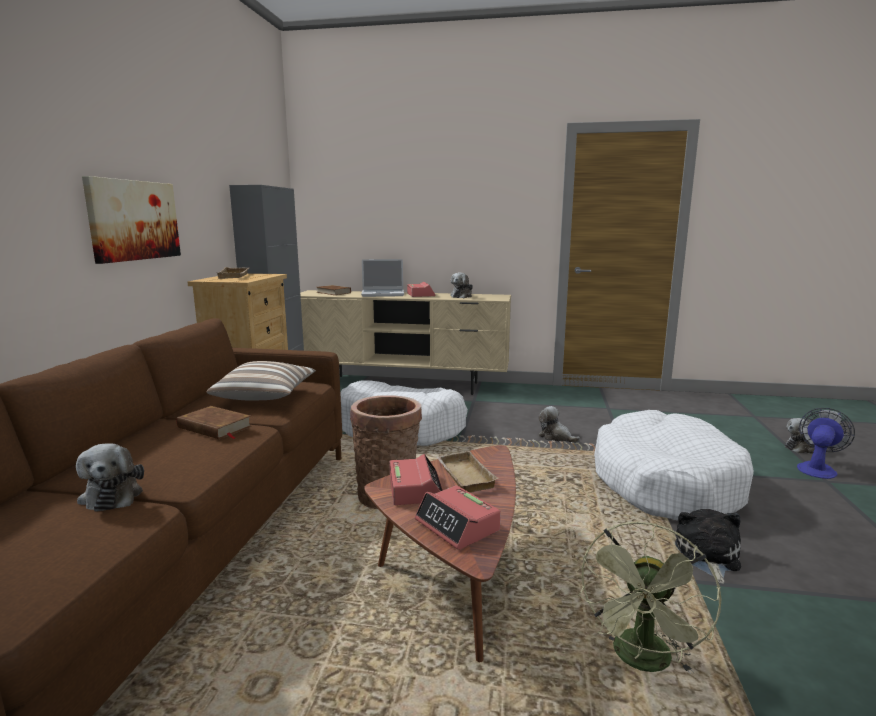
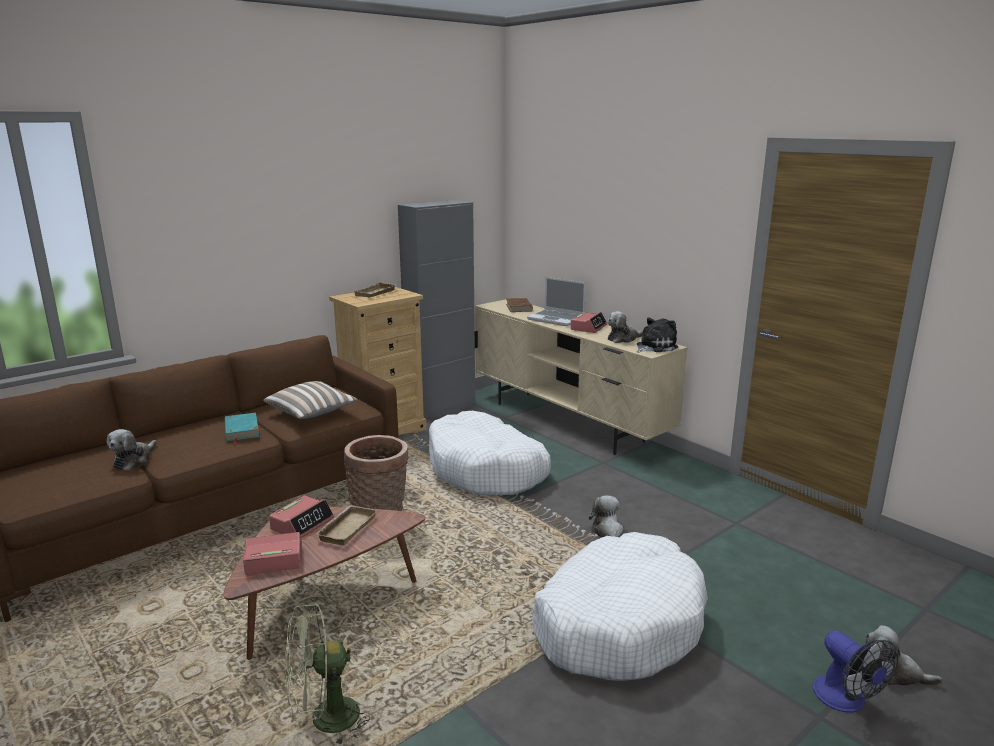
camera: 40 degrees right, 5 degrees up
picture [82,176,181,264] -> none
brown book [177,406,251,439] -> turquoise book [225,413,259,444]
alarm clock [415,485,501,550] -> alarm clock turned 75 degrees clockwise [243,532,302,575]
plush toy [675,509,741,584] -> plush toy moved to [636,318,678,353]
fan [797,408,855,479] -> fan turned 75 degrees clockwise [812,630,898,713]

